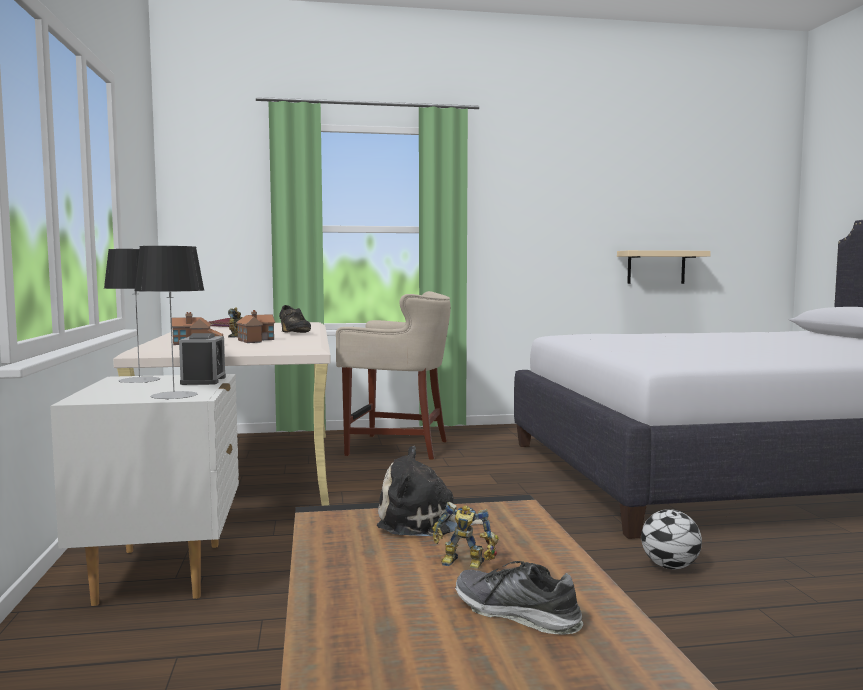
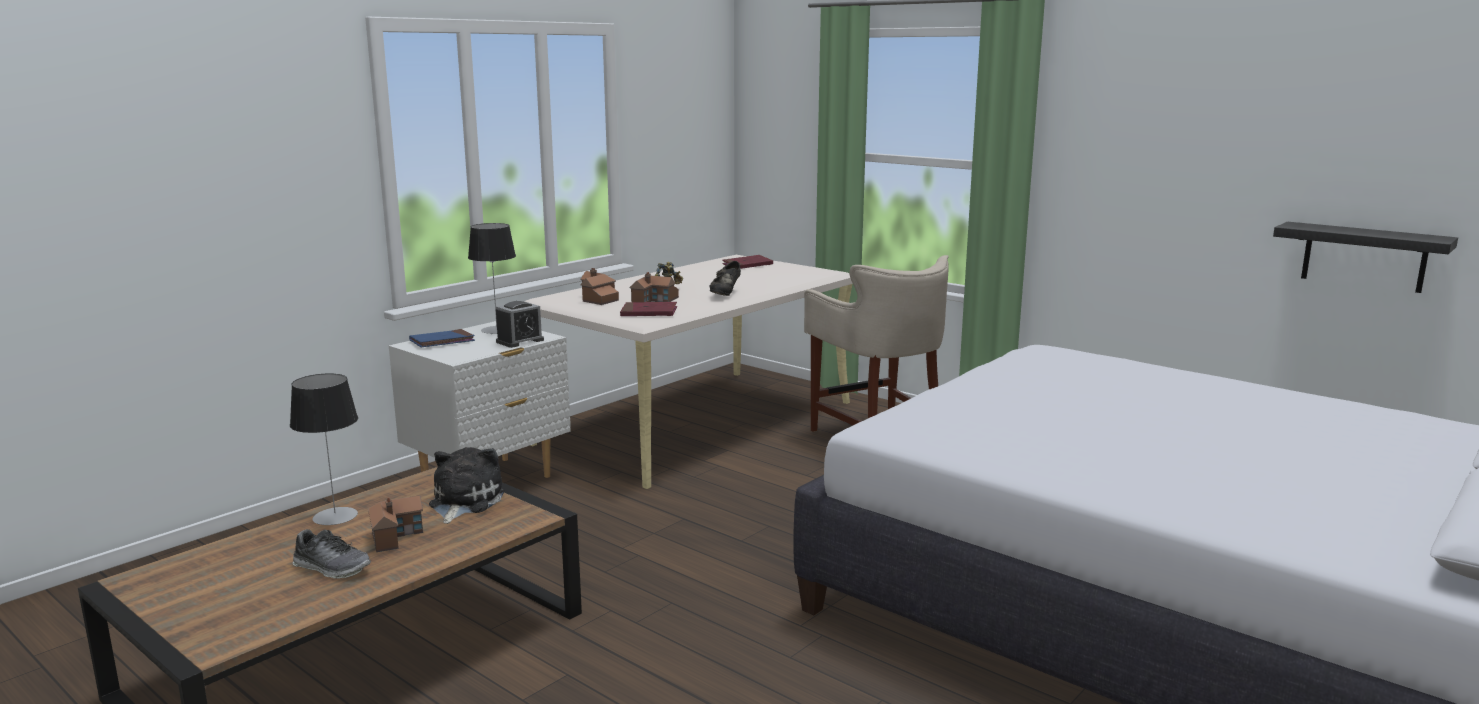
camera: 50 degrees right, 10 degrees up
table lamp [134,246,204,400] -> table lamp moved to [290,374,358,525]
plush toy [377,446,483,536] -> plush toy turned 45 degrees clockwise [429,447,505,524]
toy robot [432,502,499,569] -> toy house [368,495,423,552]
shoe [455,561,584,635] -> shoe turned 120 degrees clockwise [293,529,371,579]
beige shelf [617,250,711,284] -> black shelf [1273,222,1458,293]
football [641,509,702,569] -> none
none -> blue book [409,329,475,347]
none -> red book [620,302,677,316]

